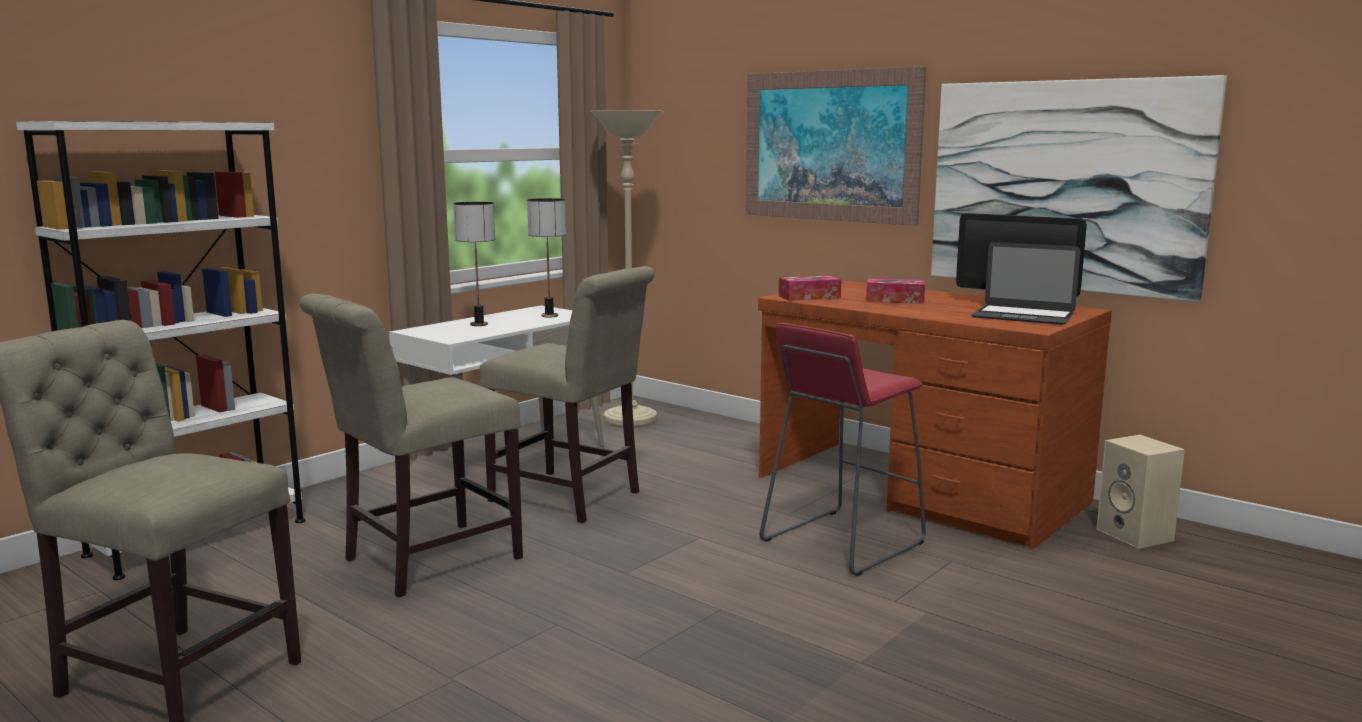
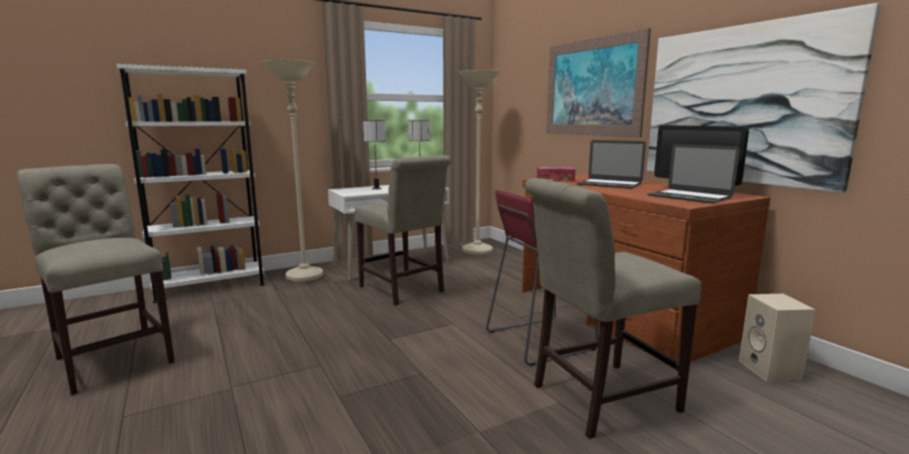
camera: 20 degrees right, 0 degrees up
beige chair [300,294,523,598] -> beige chair moved to [525,178,702,439]
tissue box [866,278,925,304] -> laptop [577,140,646,189]
none -> beige floor lamp [262,60,323,282]

